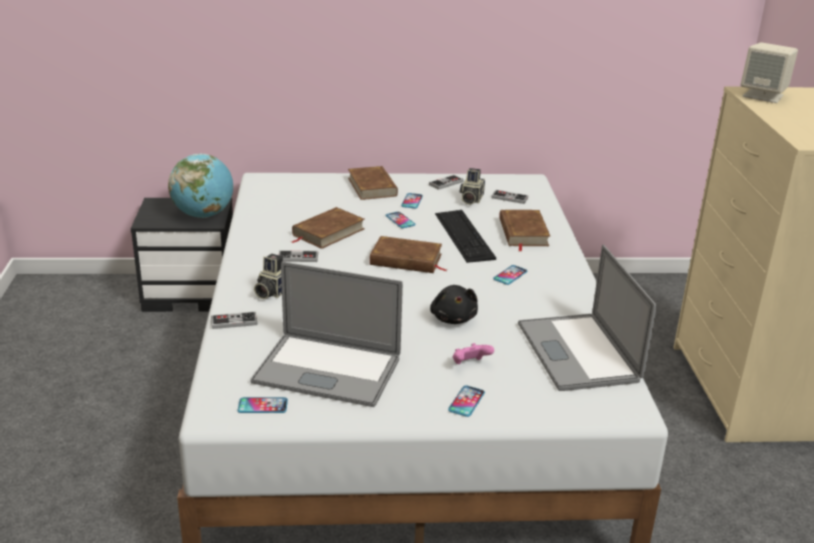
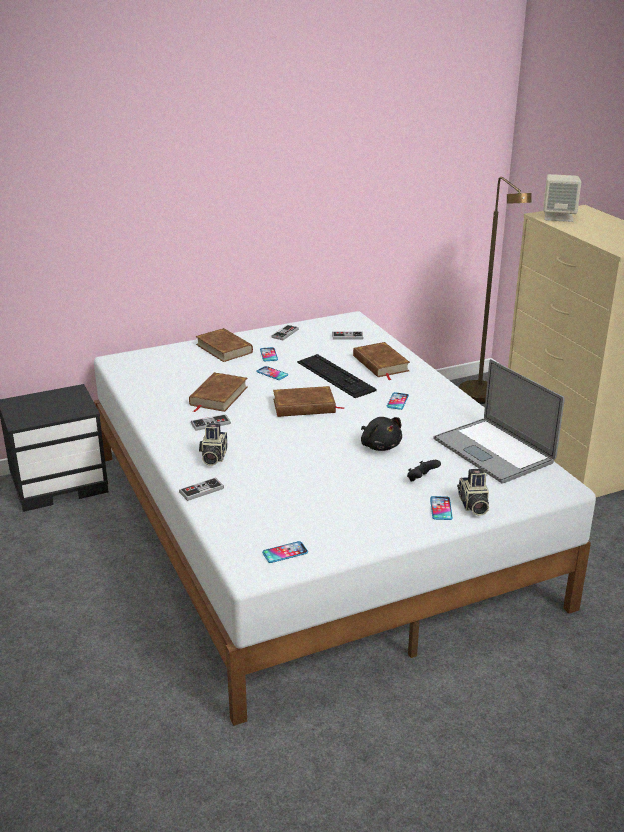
camera: 20 degrees left, 0 degrees up
globe [168,154,233,218] -> none
laptop [250,262,403,407] -> none
pink game controller [453,343,494,364] -> black game controller [407,460,441,482]
camera [460,168,485,205] -> camera moved to [457,469,489,516]
none -> brown floor lamp [459,177,532,404]

